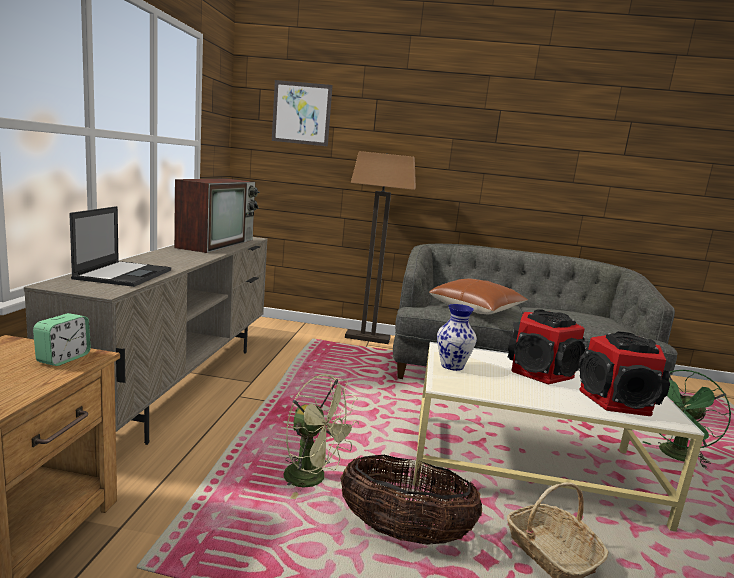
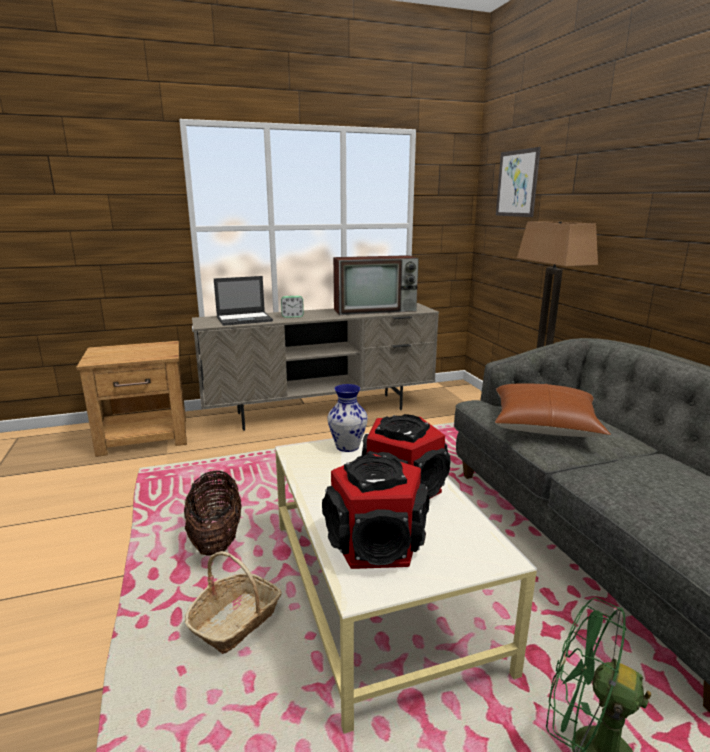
camera: 65 degrees right, 5 degrees up
alarm clock [33,313,91,366] -> alarm clock moved to [281,296,304,318]
green fan [284,375,359,499] -> none

